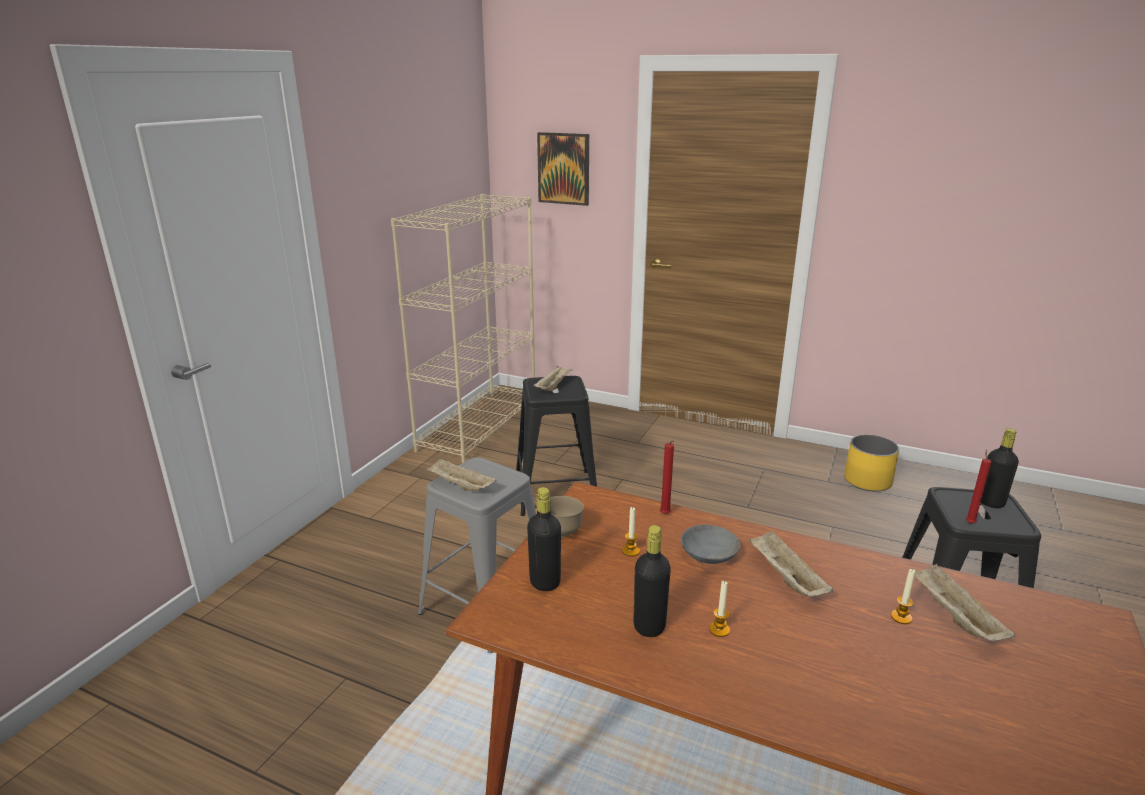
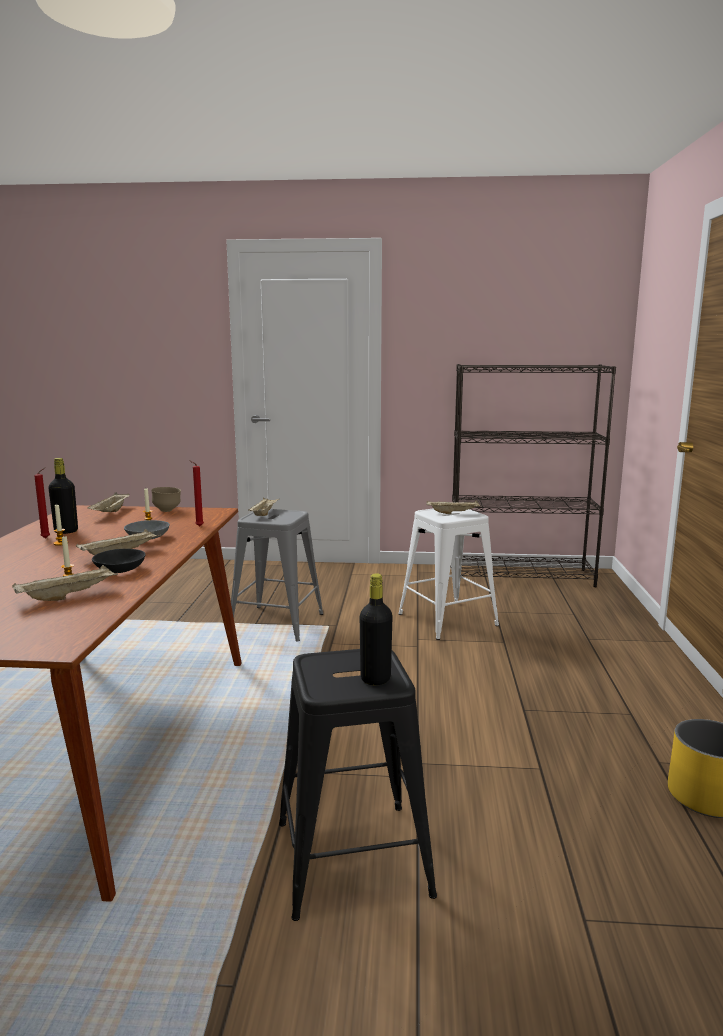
camera: 70 degrees right, 10 degrees down
beige bookcase [391,194,535,463] -> black bookcase [452,364,616,587]
black stool [517,376,597,516] -> white stool [398,508,499,640]
black bottle [527,487,561,591] -> beige tray [88,492,130,512]
picture [537,132,589,206] -> none
red candle [966,449,992,524] -> red candle moved to [34,467,50,538]
none -> black bowl [92,549,146,573]

